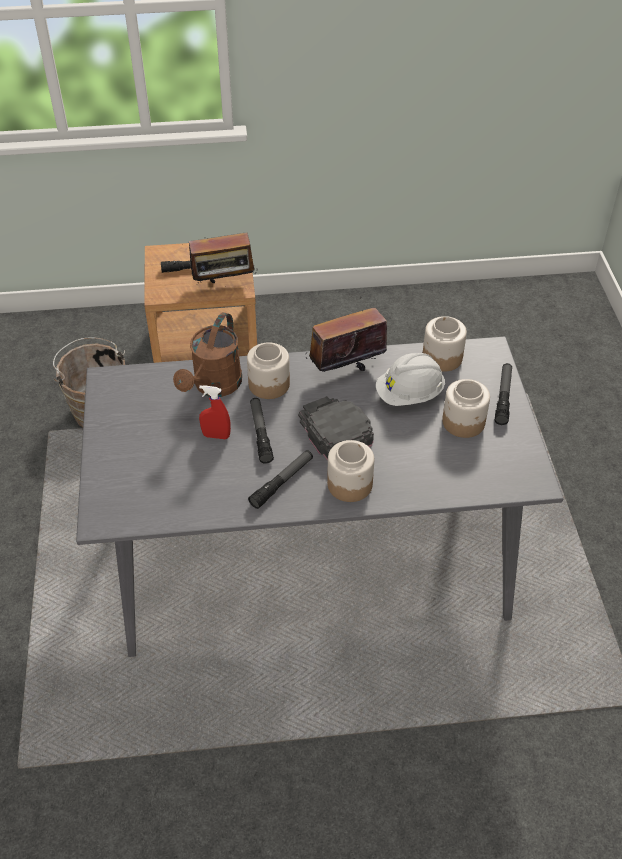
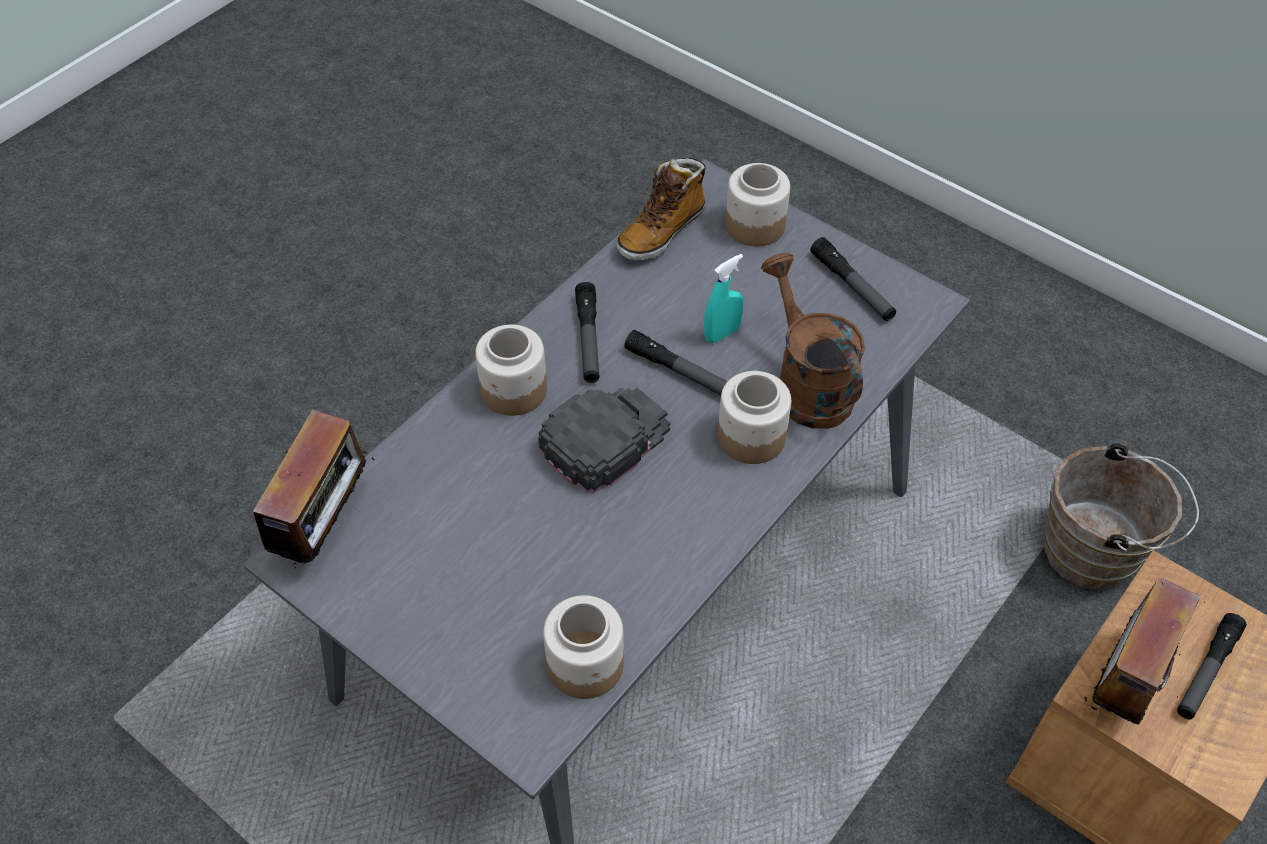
camera: 135 degrees right, 5 degrees up
red spray bottle [199,385,231,439] -> turquoise spray bottle [704,254,744,343]
black cap [298,396,374,461] -> black cap turned 60 degrees counterclockwise [538,387,670,494]
radio [306,297,387,372] -> radio moved to [244,410,374,568]
white hard hat [376,353,445,406] -> none
jar [442,379,490,438] -> jar moved to [726,163,790,246]
flashlight [495,363,512,425] -> flashlight moved to [810,237,896,321]
none -> boot [616,158,706,260]

